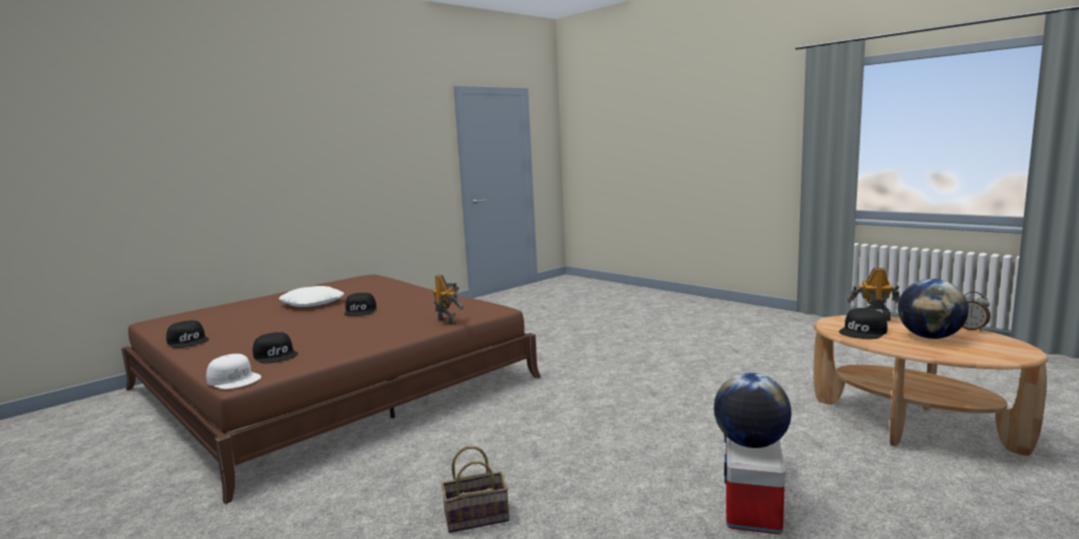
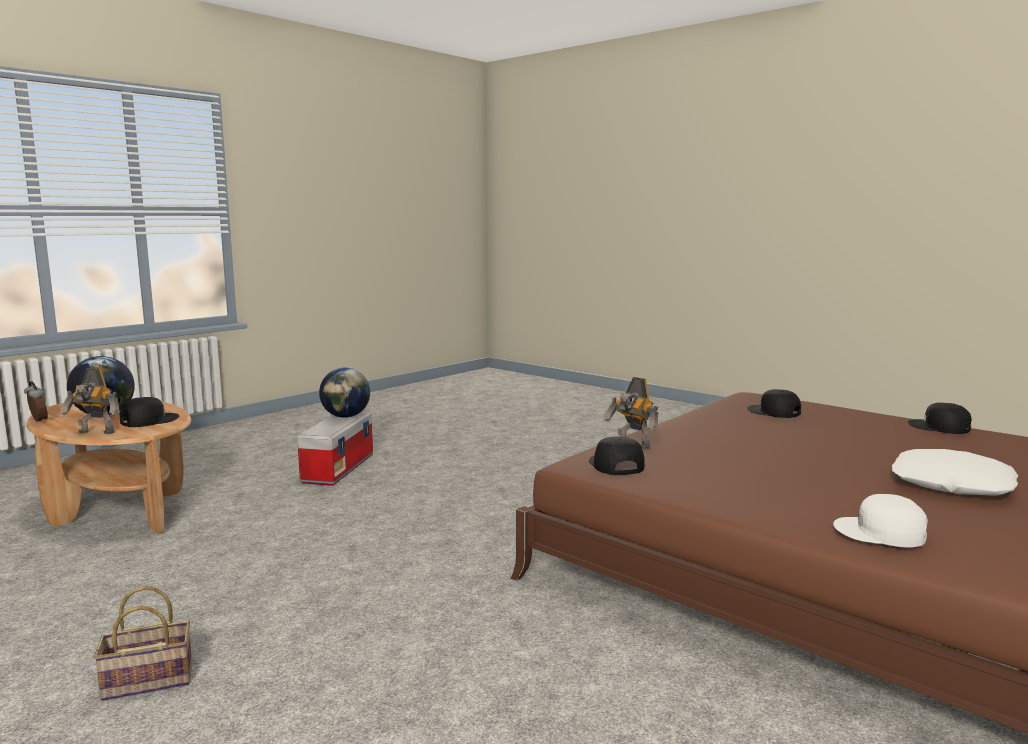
camera: 175 degrees right, 0 degrees up
white cap [206,354,261,389] -> white cap moved to [833,494,928,548]
black cap [344,292,377,316] -> black cap moved to [589,437,645,475]
basket [441,446,509,533] -> basket moved to [94,586,192,701]

